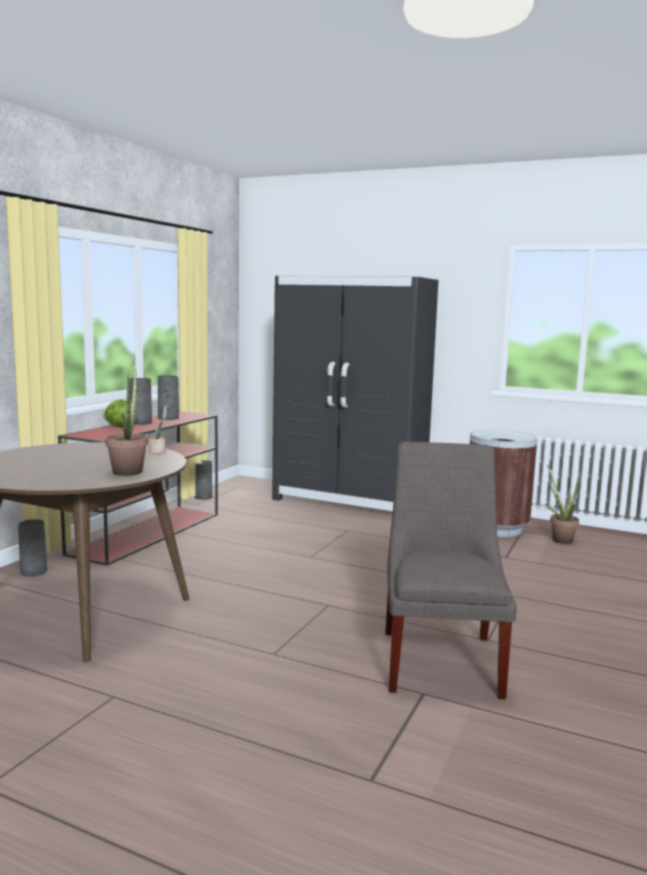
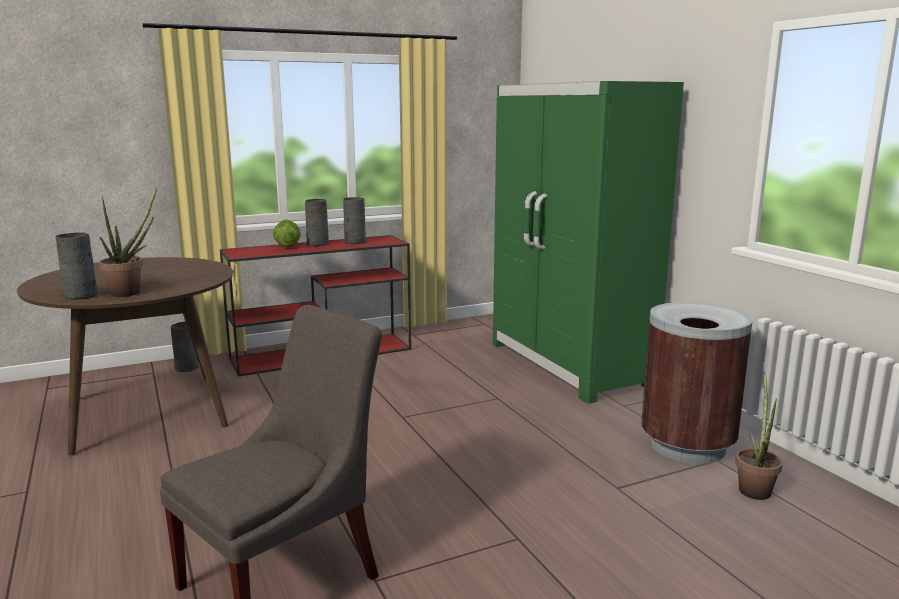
camera: 40 degrees right, 5 degrees up
potted plant [148,405,167,454] -> none
grey vase [195,460,212,500] -> grey vase moved to [55,233,97,300]
black cabinet [272,276,439,511] -> green cabinet [493,81,684,404]

